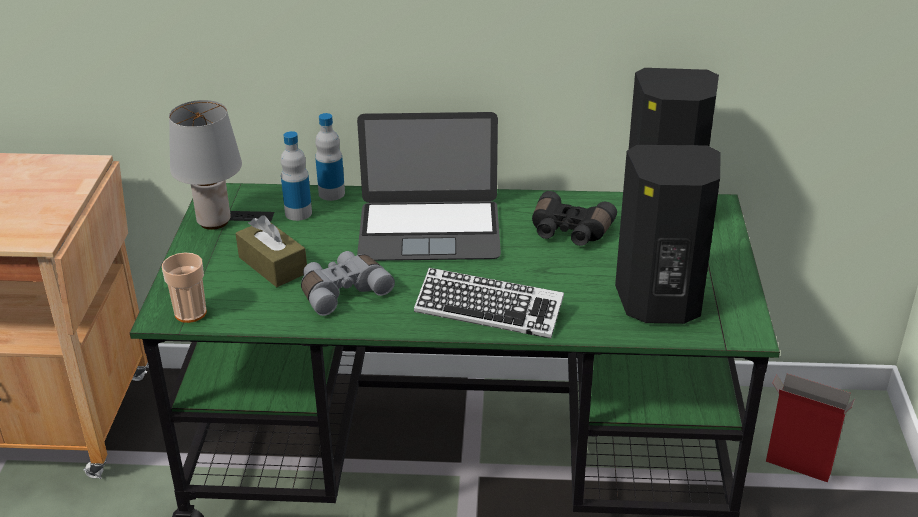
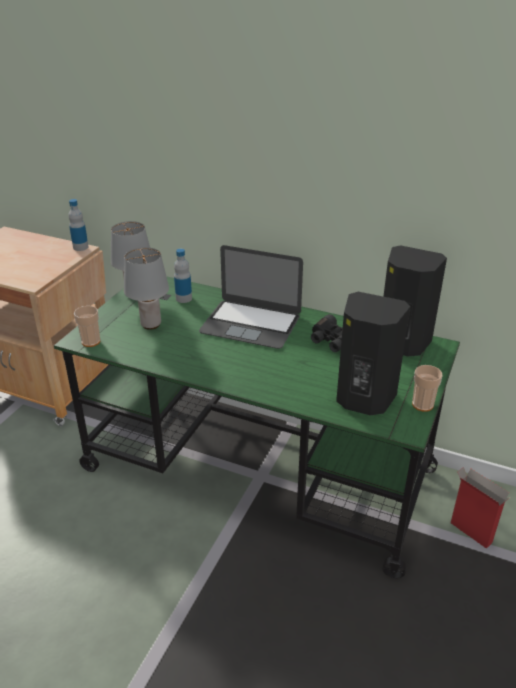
camera: 20 degrees right, 0 degrees up
brown tissue box [236,215,307,287] -> grey table lamp [124,247,169,330]
grey binoculars [301,251,395,316] -> none
bottle [315,113,345,201] -> bottle moved to [68,199,89,251]
keyboard [414,268,564,339] -> none
none -> cup [412,365,442,412]

